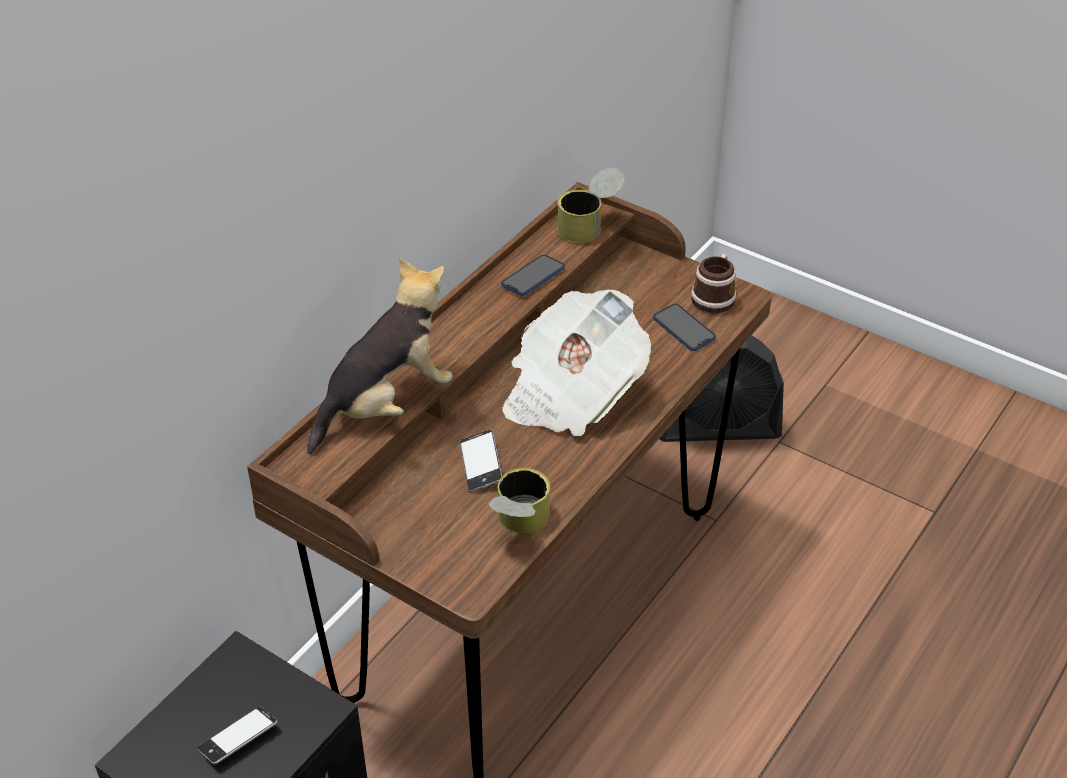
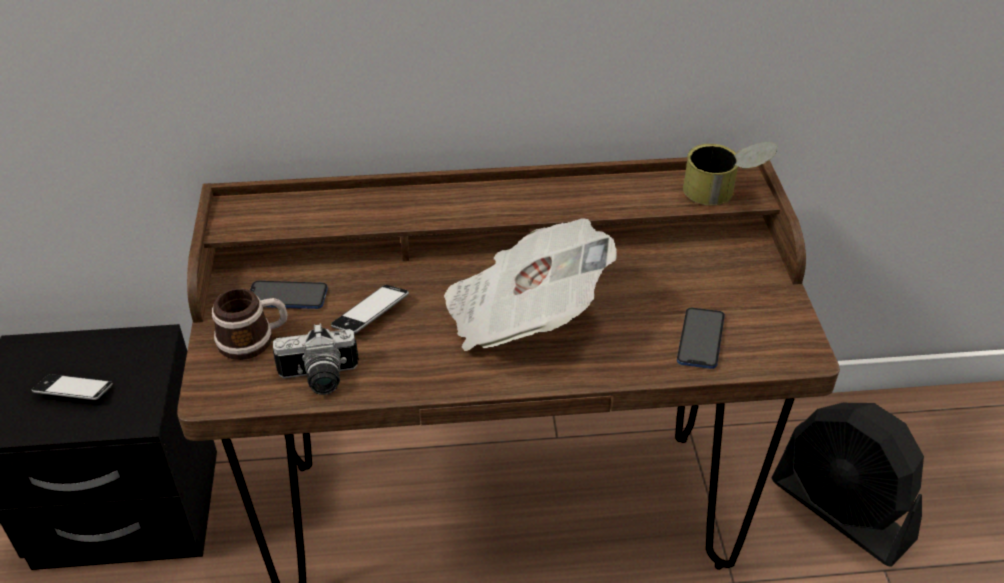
camera: 50 degrees right, 0 degrees up
plush toy [307,258,453,454] -> none
can [489,468,550,533] -> camera [273,323,359,395]
phone [501,255,565,296] -> phone moved to [250,281,328,309]
mug [691,254,736,313] -> mug moved to [212,288,288,360]

